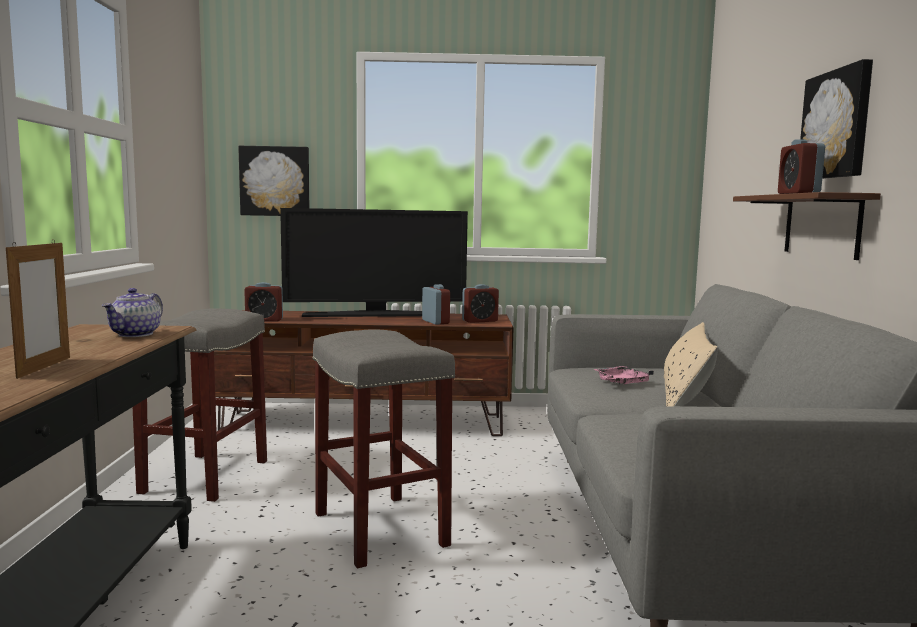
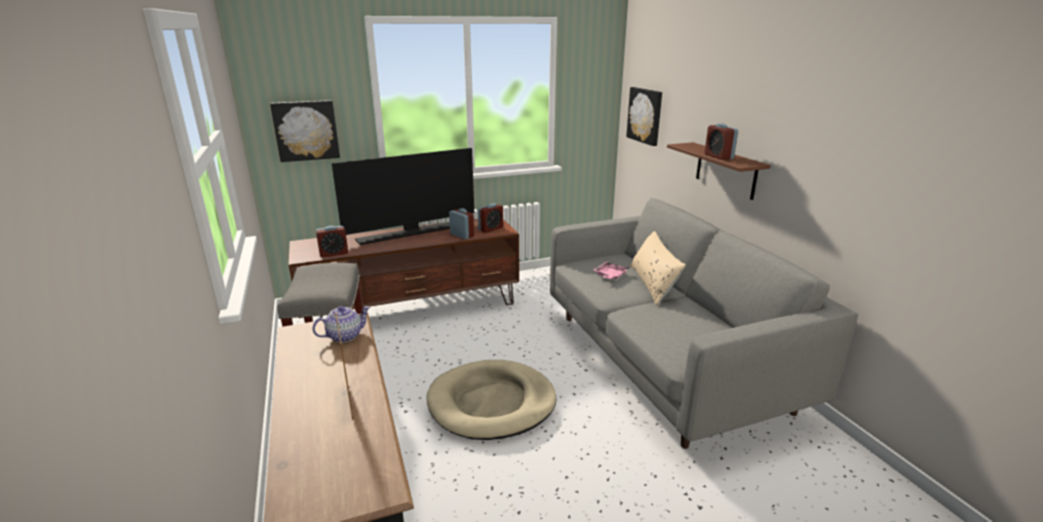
camera: 20 degrees left, 15 degrees up
teapot [102,288,163,337] -> teapot turned 120 degrees counterclockwise [313,306,371,343]
grey stool [312,329,455,568] -> beige dog bed [426,360,556,440]
picture [800,59,873,179] -> picture moved to [626,87,662,146]

